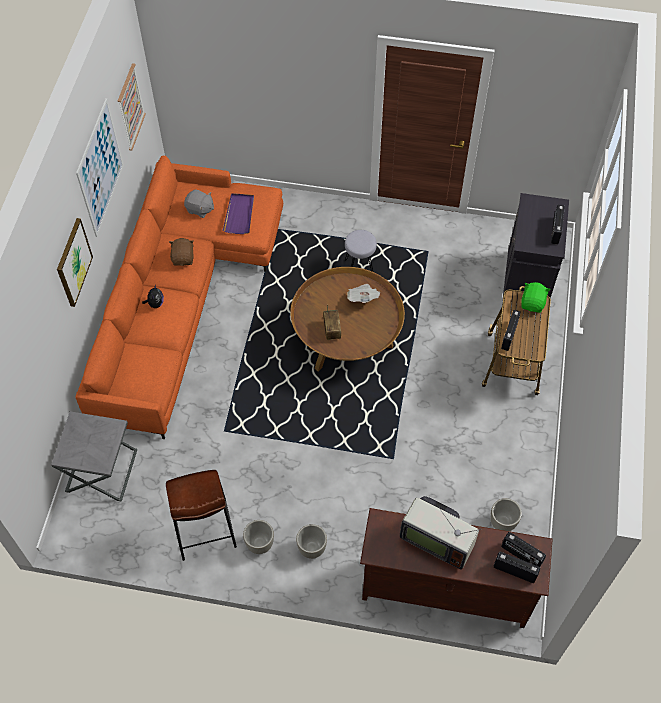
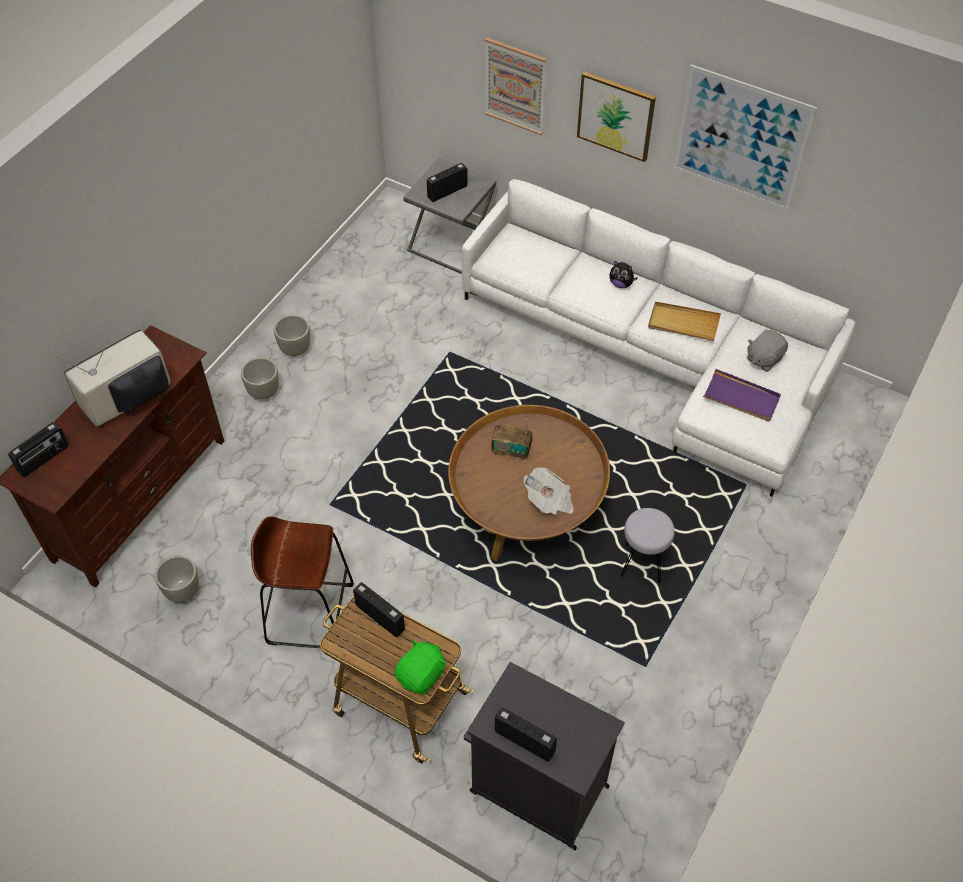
camera: 110 degrees right, 5 degrees down
orange sofa [76,156,283,439] -> white sofa [461,179,855,497]
picture [118,63,146,151] -> picture moved to [485,38,547,135]
brown stool [166,470,237,561] -> brown stool moved to [251,516,354,648]
brown plush toy [169,238,194,266] -> beige tray [648,302,721,341]
radio [501,532,546,567] -> radio moved to [427,163,468,202]
green plush toy [521,282,551,313] -> green plush toy turned 90 degrees counterclockwise [394,639,446,694]

